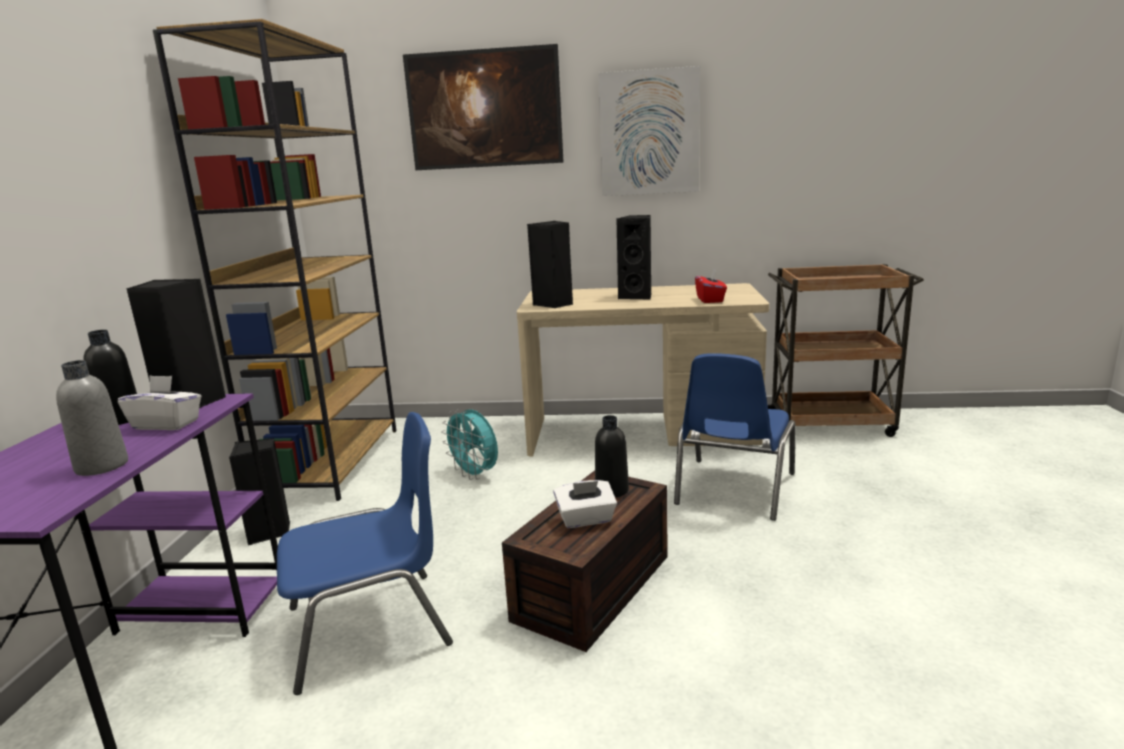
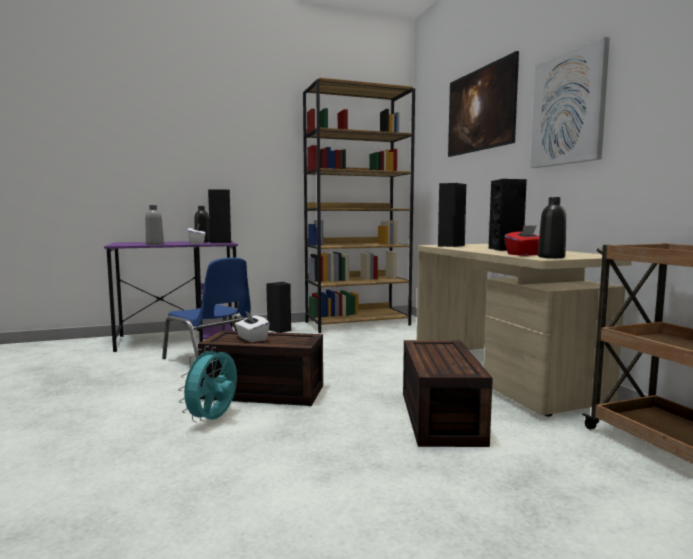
camera: 65 degrees right, 10 degrees down
turquoise fan [441,409,498,480] -> turquoise fan moved to [178,346,237,422]
black bottle [595,415,629,498] -> black bottle moved to [538,197,566,258]
blue chair [674,353,795,521] -> brown storage box [403,340,493,447]

